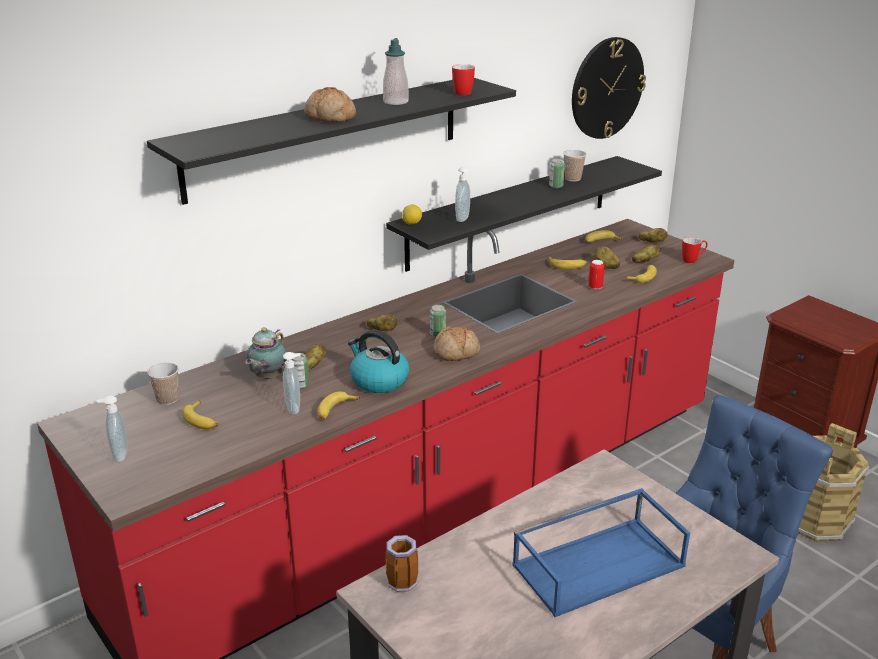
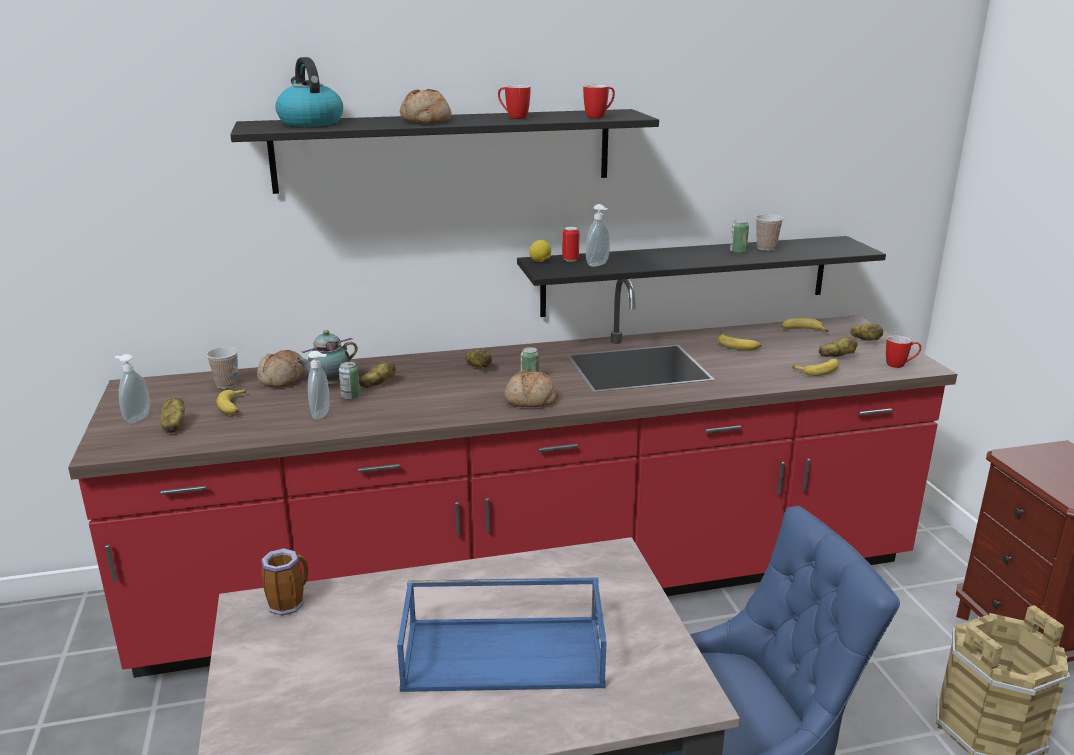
camera: 25 degrees right, 5 degrees down
banana [317,391,360,420] -> none
kettle [348,329,409,393] -> kettle moved to [276,57,343,127]
soap dispenser [383,38,409,105] -> mug [498,85,531,119]
wall clock [572,37,646,139] -> none
can [588,260,605,290] -> can moved to [562,227,579,262]
potato [595,246,620,269] -> potato moved to [161,398,185,433]
none -> bread [257,350,307,388]

